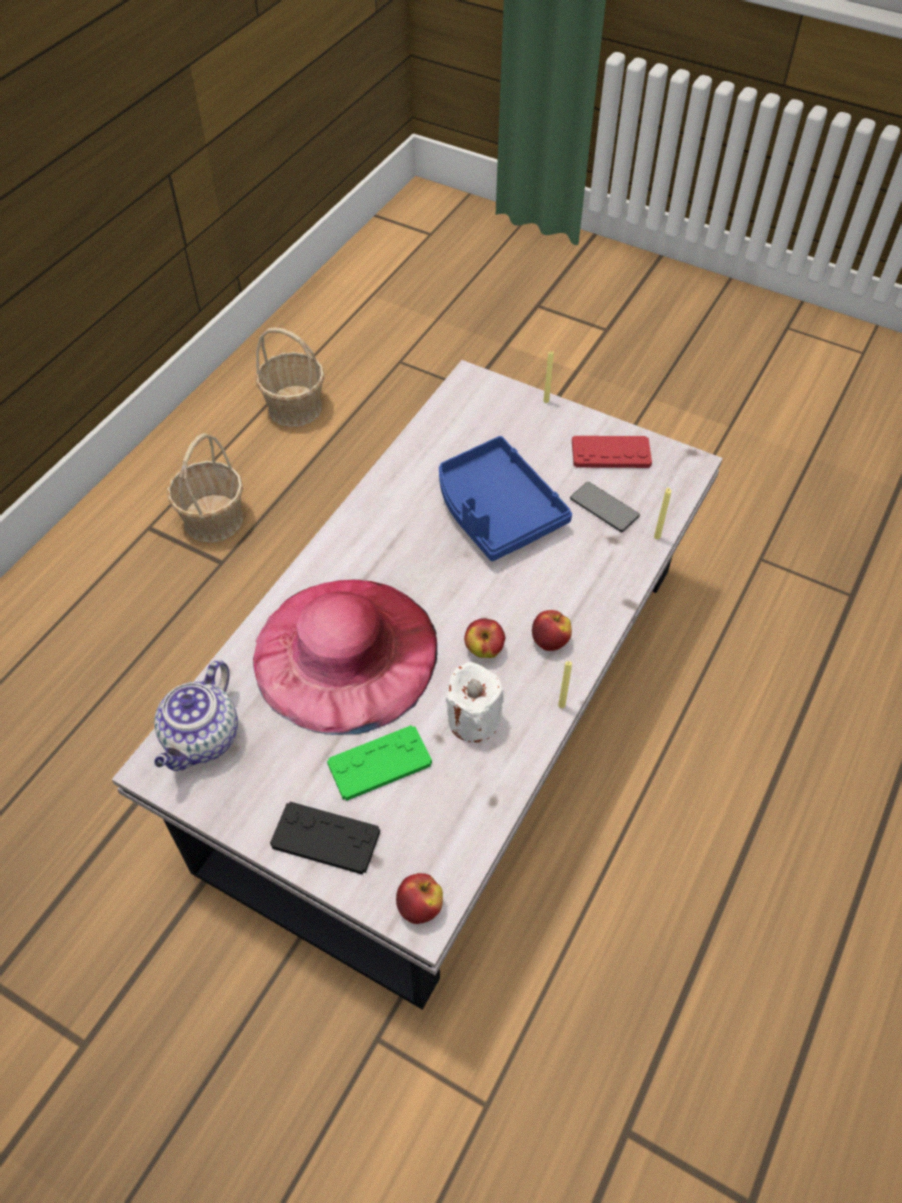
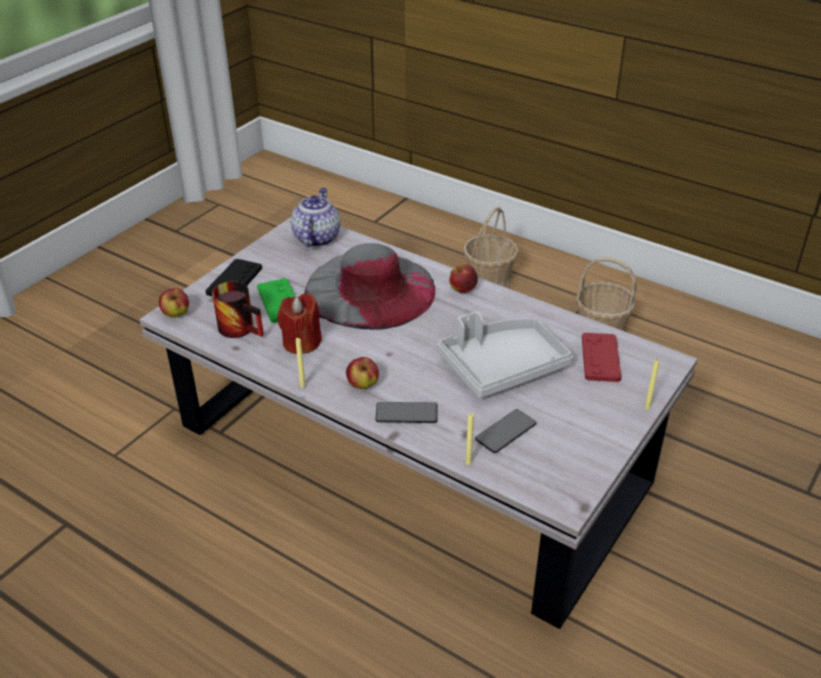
camera: 95 degrees right, 15 degrees down
teapot [154,660,238,771] -> teapot turned 75 degrees clockwise [291,188,341,247]
pink hat [253,580,437,735] -> grey hat [304,243,435,330]
basket [256,328,325,427] -> basket moved to [463,207,519,287]
blue tray [439,436,572,561] -> grey tray [438,311,573,398]
white candle [446,661,504,742] -> red candle [277,293,322,354]
apple [464,618,505,658] -> apple moved to [449,264,478,293]
red game controller [572,436,652,468] -> red game controller moved to [582,333,621,382]
none -> mug [212,281,264,338]
none -> phone [376,402,437,423]

